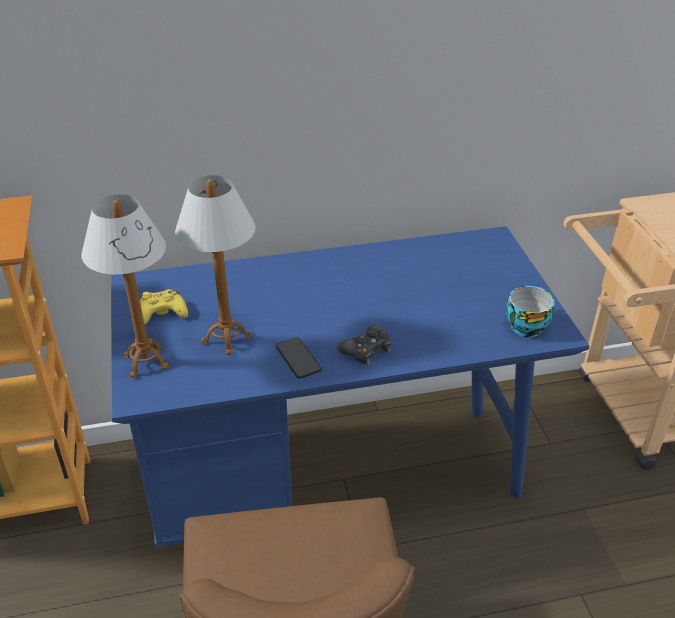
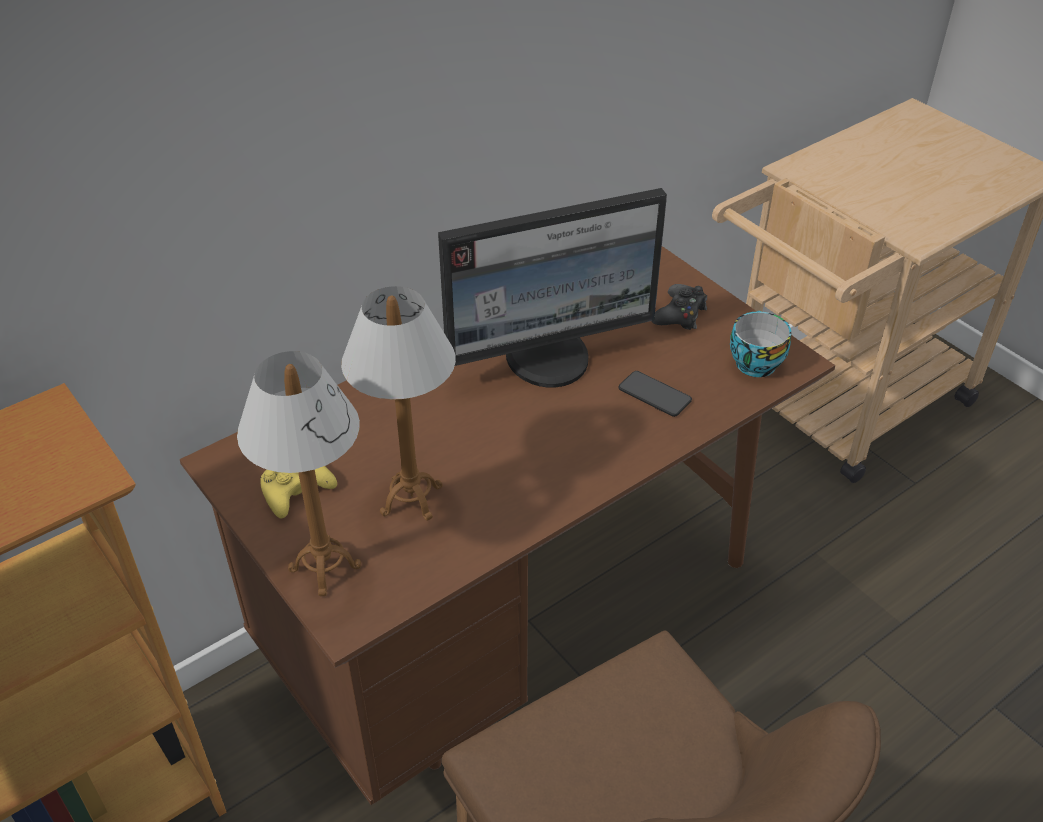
camera: 25 degrees left, 5 degrees up
blue desk [111,226,590,547] -> brown desk [180,246,835,805]
phone [276,338,322,378] -> phone moved to [618,371,692,417]
black game controller [337,324,392,365] -> black game controller moved to [652,284,707,330]
none -> monitor [438,188,667,387]

